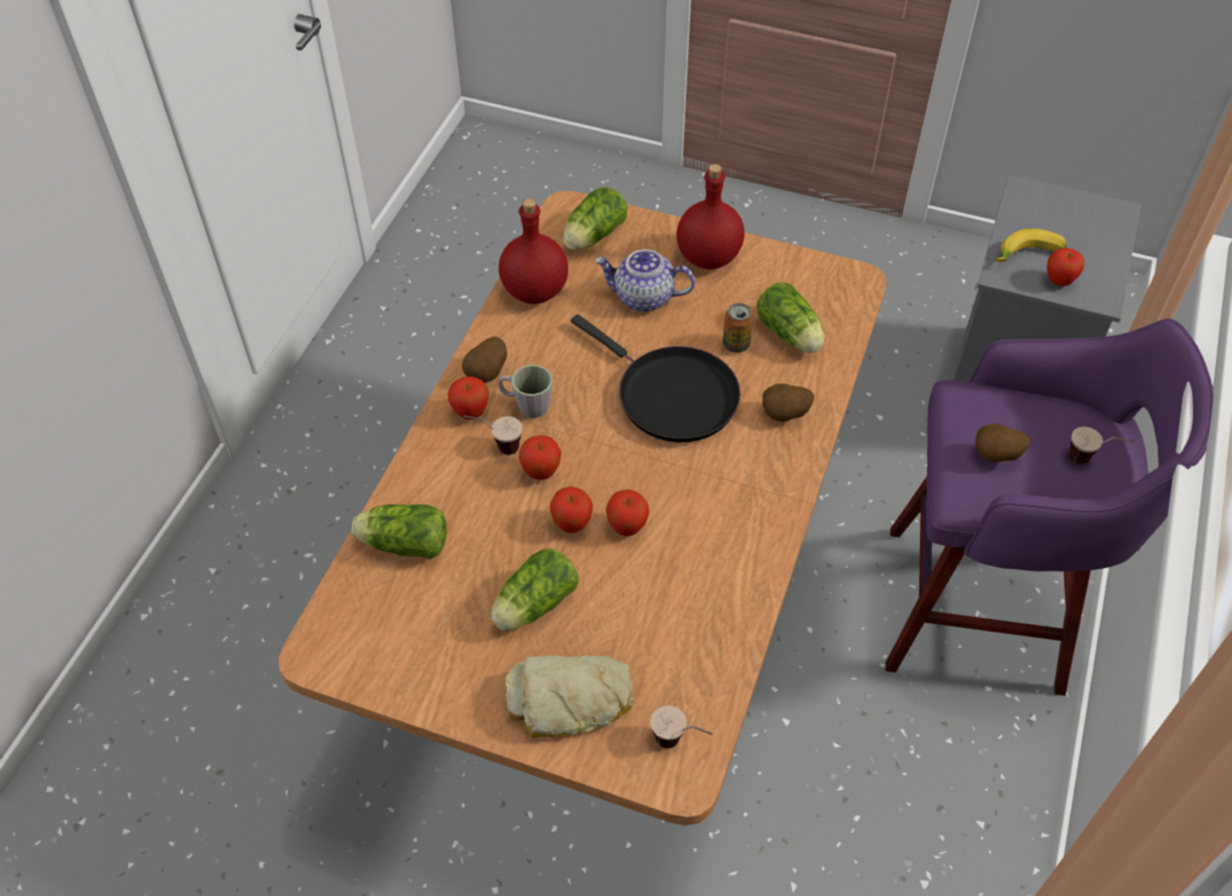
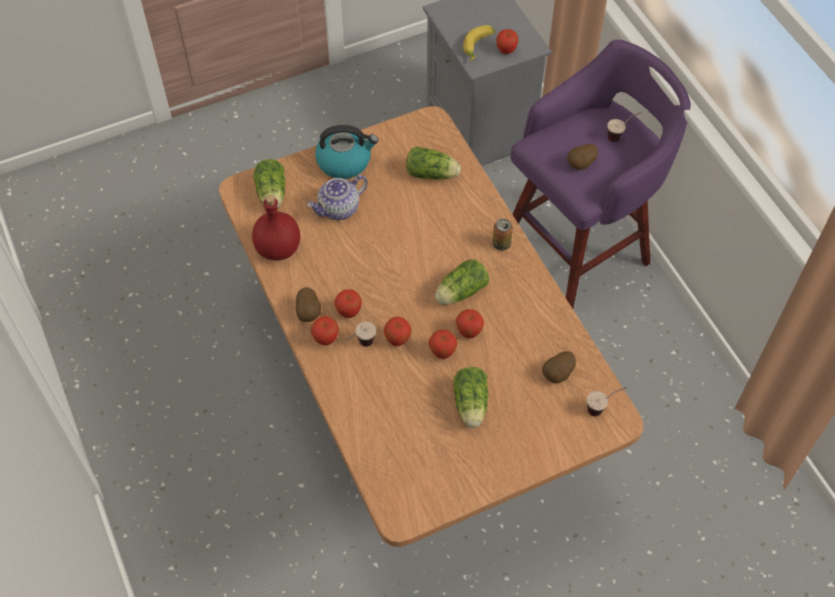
camera: 45 degrees left, 5 degrees up
lettuce [352,504,447,559] -> lettuce moved to [435,260,489,305]
grey mug [499,365,553,418] -> apple [334,289,362,318]
bread [505,655,634,738] -> none
black frying pan [571,314,741,442] -> none
red bottle [676,164,745,269] -> kettle [315,125,378,179]
can [723,303,753,353] -> can moved to [492,219,513,250]
potato [762,383,814,422] -> potato moved to [542,351,576,383]

